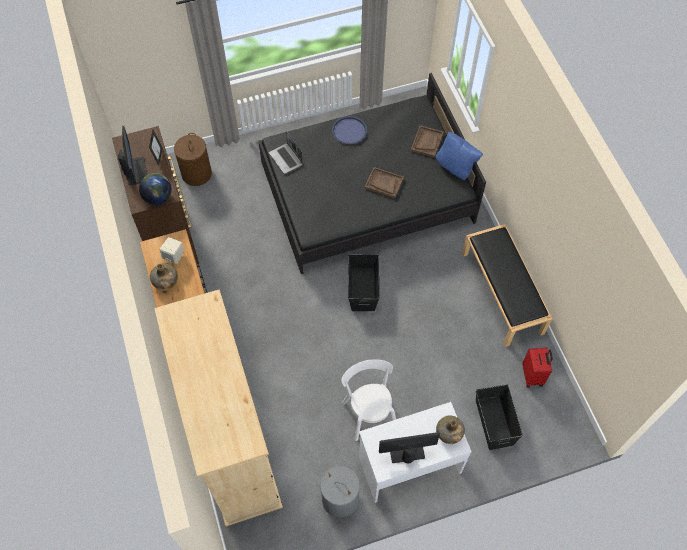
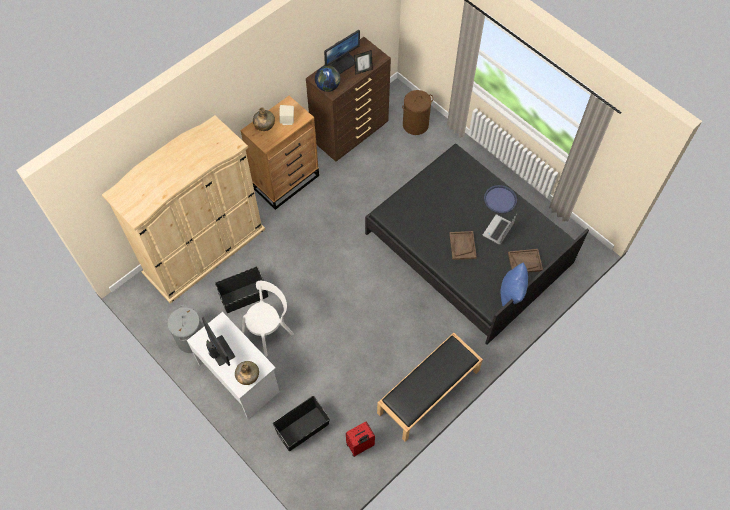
camera: 65 degrees right, 0 degrees up
laptop [269,131,303,174] -> laptop moved to [483,214,517,245]
black storage box [348,254,380,311] -> black storage box moved to [215,266,268,313]

